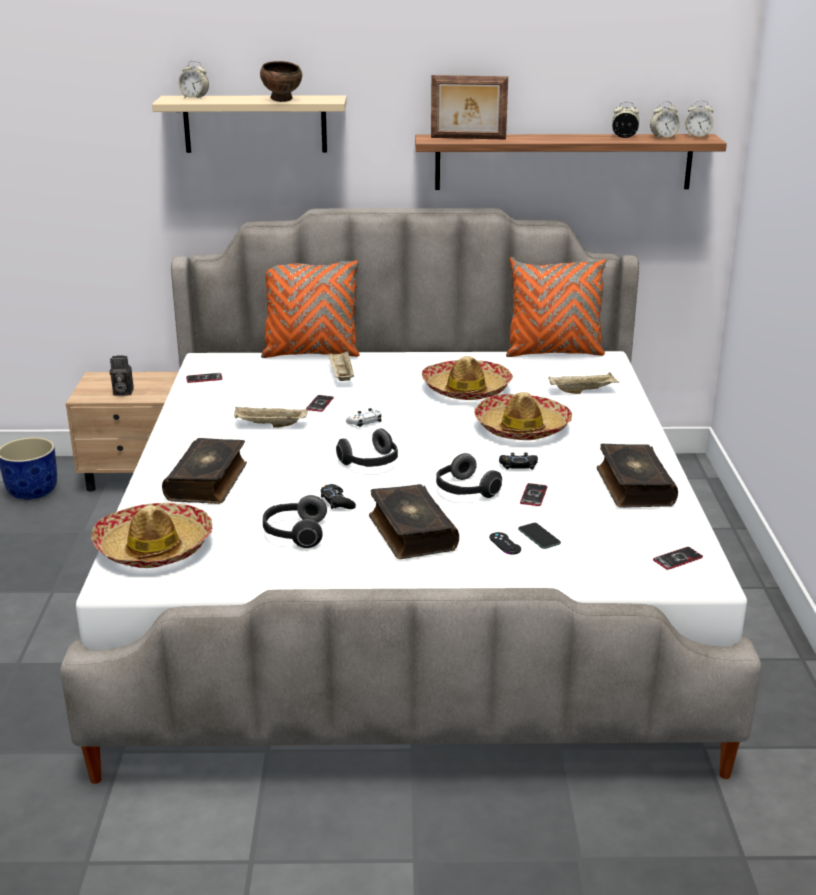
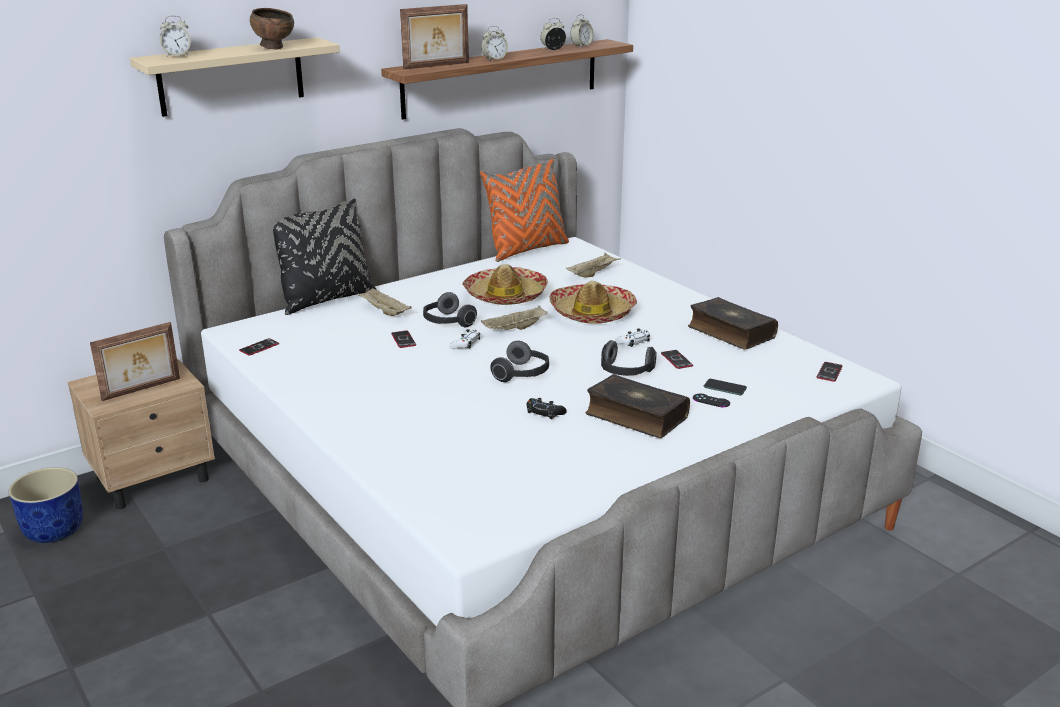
camera: 35 degrees left, 0 degrees up
hat [91,503,213,568] -> none
camera [110,355,134,396] -> picture frame [90,322,180,401]
book [162,438,247,504] -> none
beige tray [234,407,308,427] -> beige tray moved to [481,306,548,330]
orange pillow [261,260,360,358] -> black pillow [273,199,376,315]
headphones [263,495,327,548] -> headphones moved to [423,292,477,327]
black game controller [499,452,538,470] -> white game controller [615,329,650,347]
alarm clock [685,100,713,138] -> alarm clock moved to [481,26,508,60]

